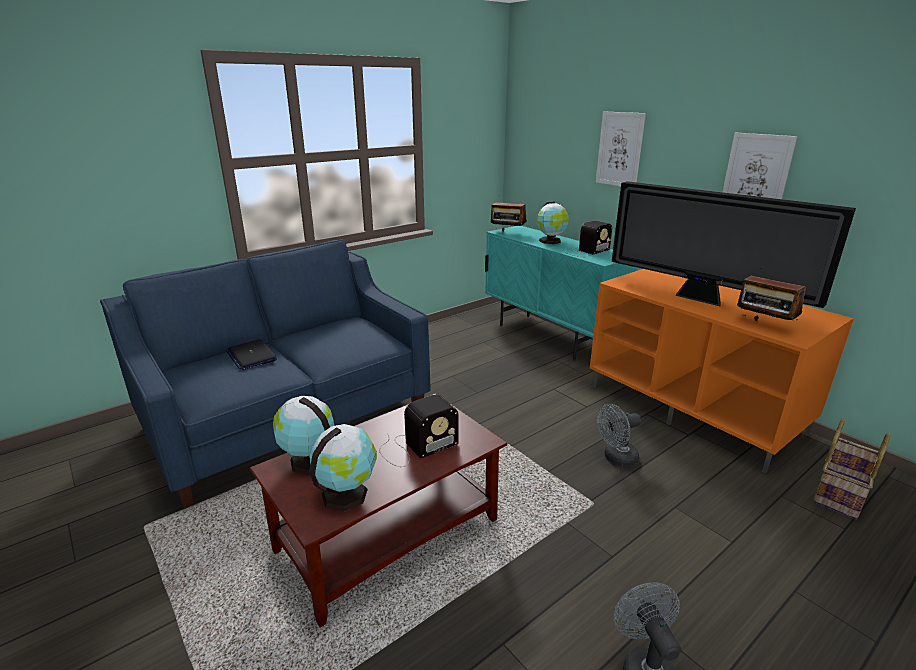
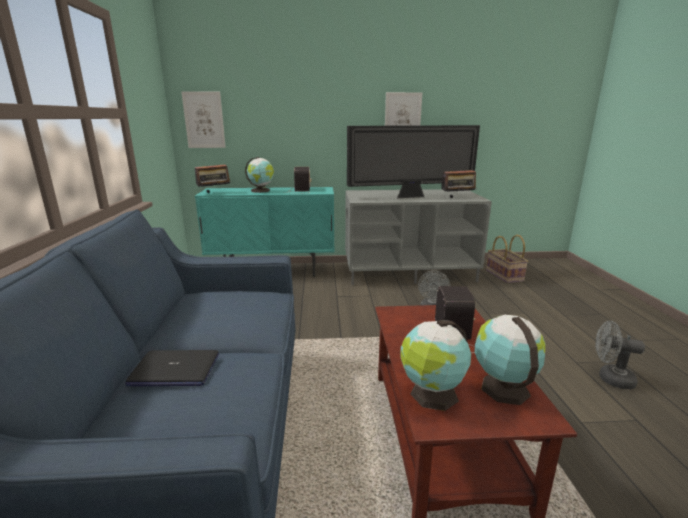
camera: 55 degrees left, 5 degrees down
orange tv stand [590,269,854,473] -> grey tv stand [345,189,492,285]
picture [596,111,646,186] -> picture moved to [181,91,226,148]

